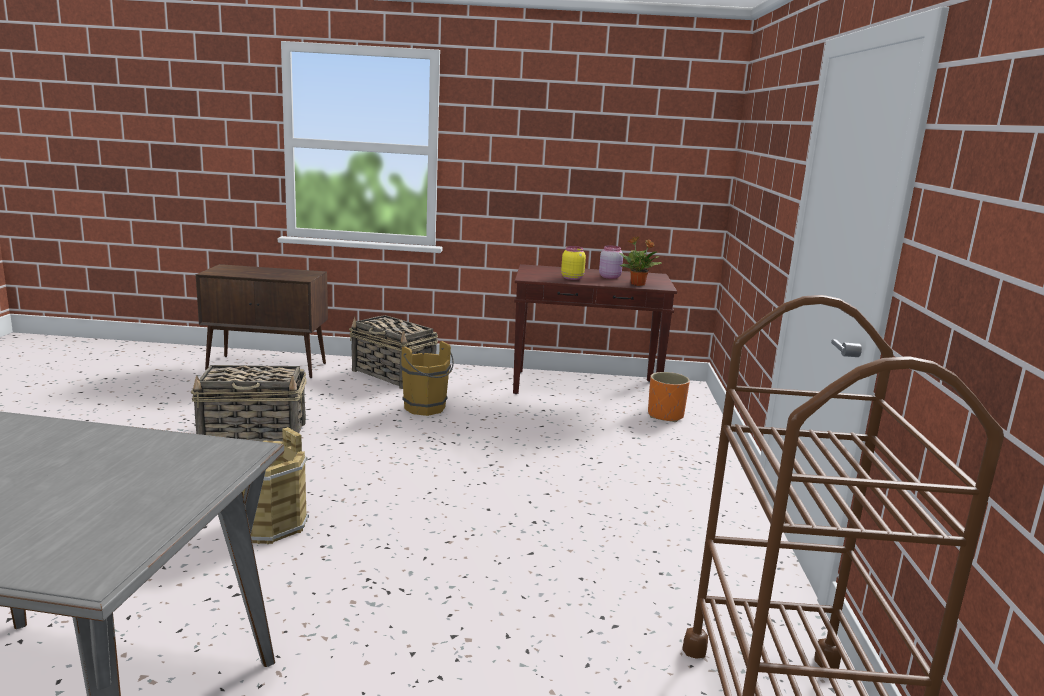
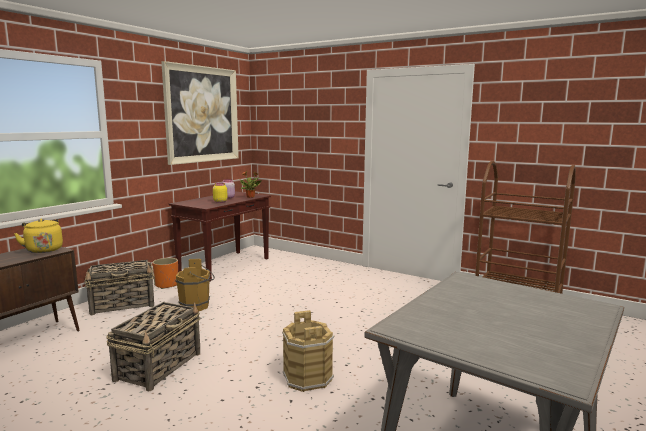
camera: 60 degrees left, 5 degrees down
orange planter [648,372,690,422] -> orange planter moved to [152,258,178,289]
none -> yellow kettle [14,219,63,253]
none -> picture [161,61,239,165]

